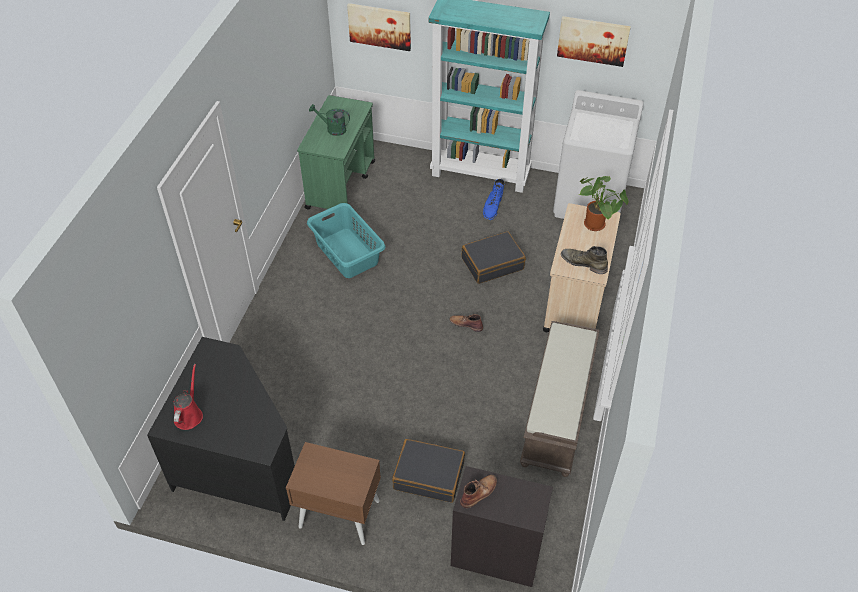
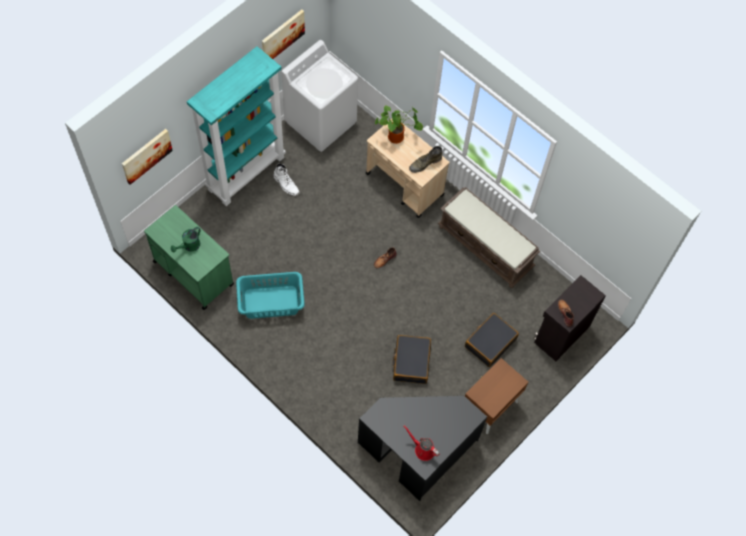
camera: 65 degrees left, 15 degrees up
black suitcase [462,231,526,284] -> black suitcase moved to [392,335,431,384]
blue boot [483,179,505,220] -> white boot [273,163,300,196]

